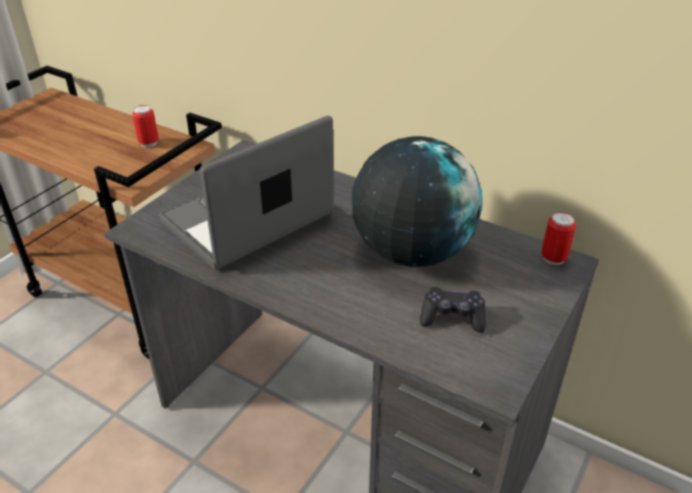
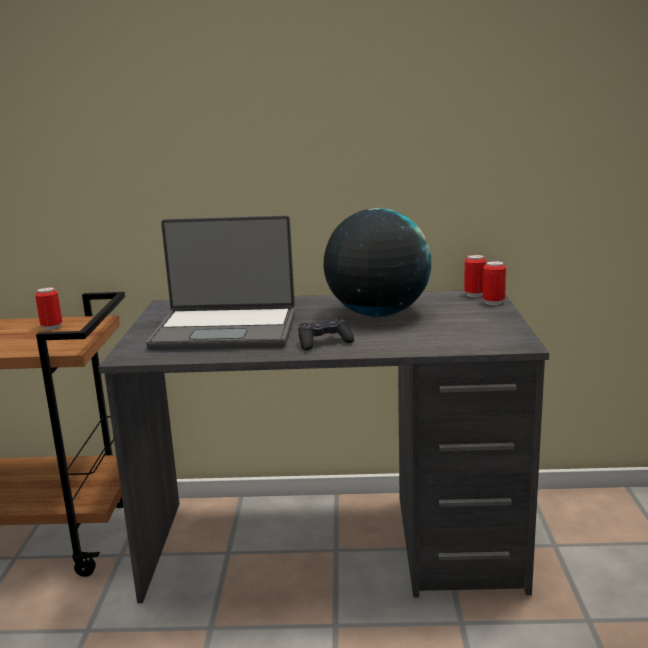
camera: 30 degrees left, 20 degrees down
laptop [159,116,334,270] -> laptop turned 105 degrees counterclockwise [146,215,295,350]
black game controller [420,287,486,333] -> black game controller moved to [298,318,354,351]
none -> can [483,261,506,305]

